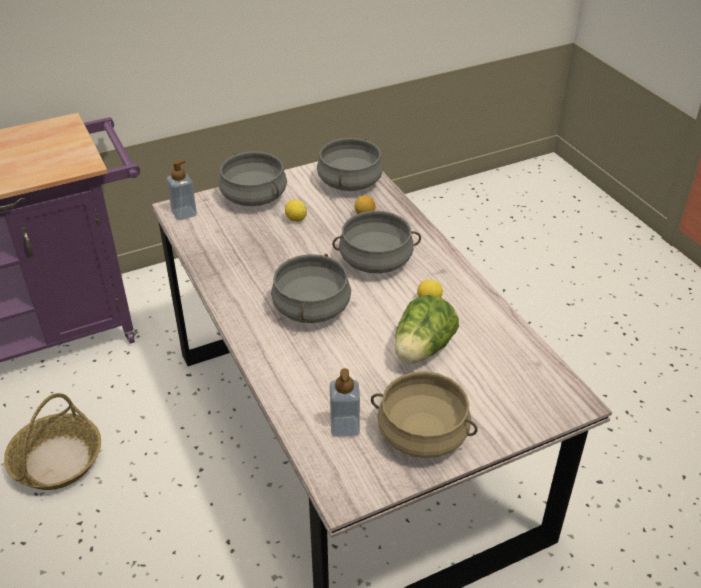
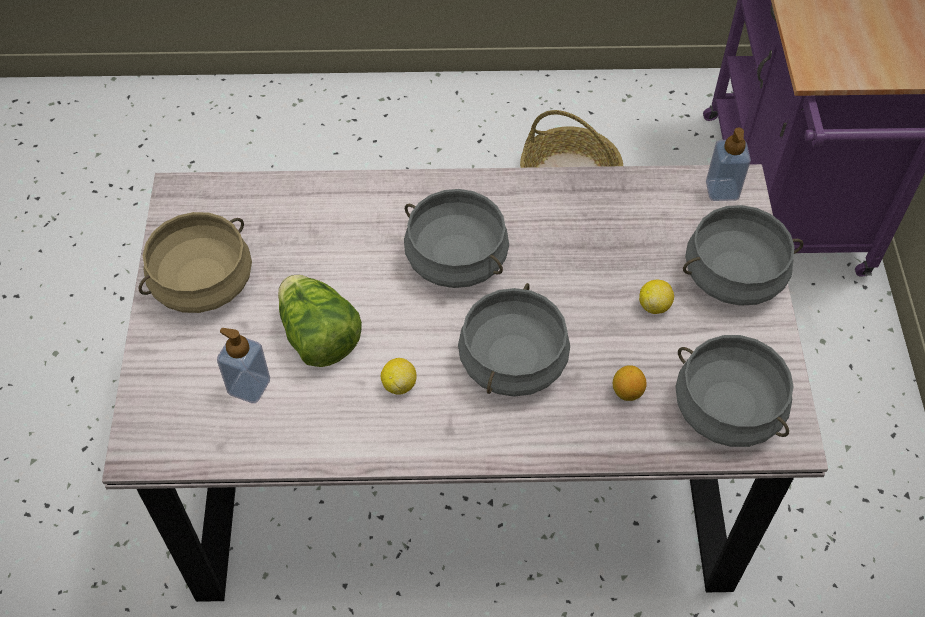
camera: 115 degrees right, 15 degrees up
soap dispenser [330,368,360,437] -> soap dispenser moved to [217,328,270,403]

